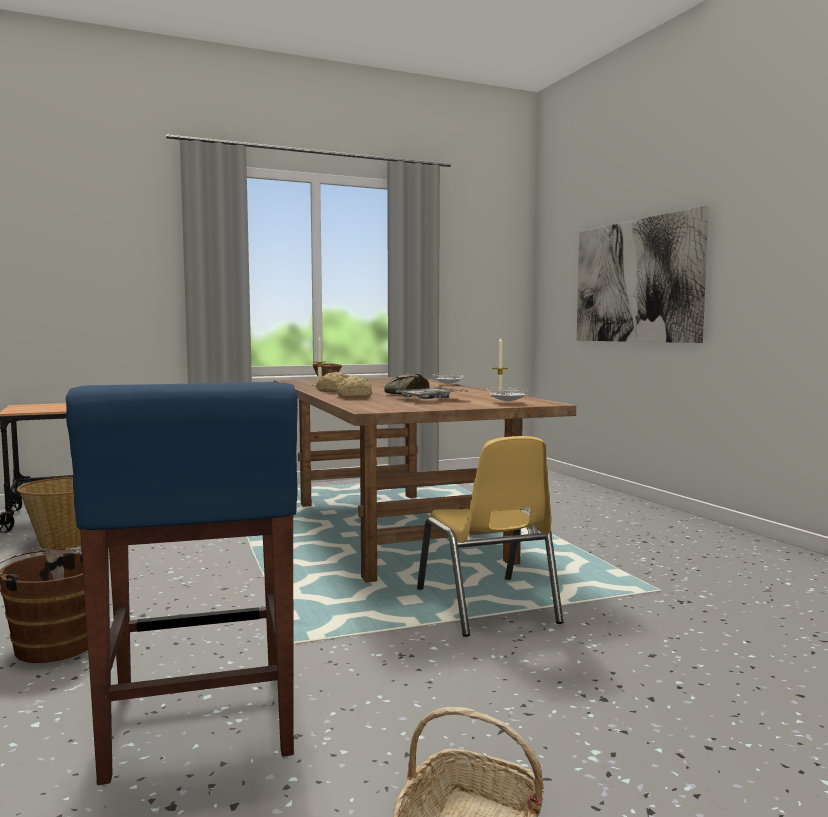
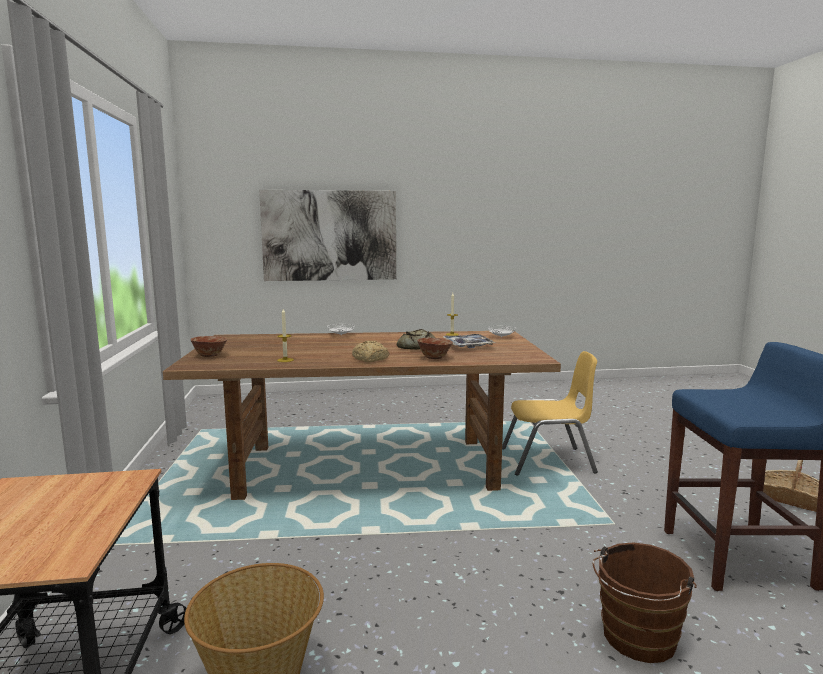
camera: 75 degrees left, 5 degrees up
bread [335,376,372,398] -> bowl [417,338,453,359]

